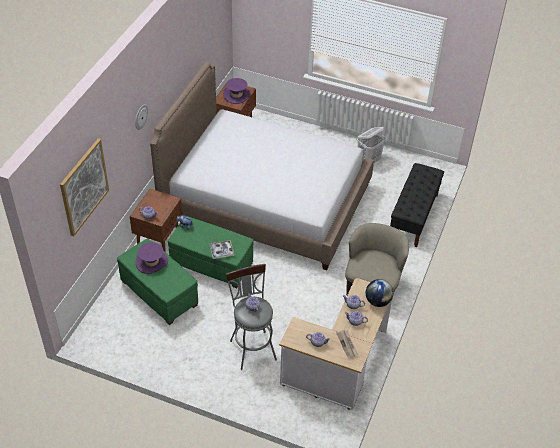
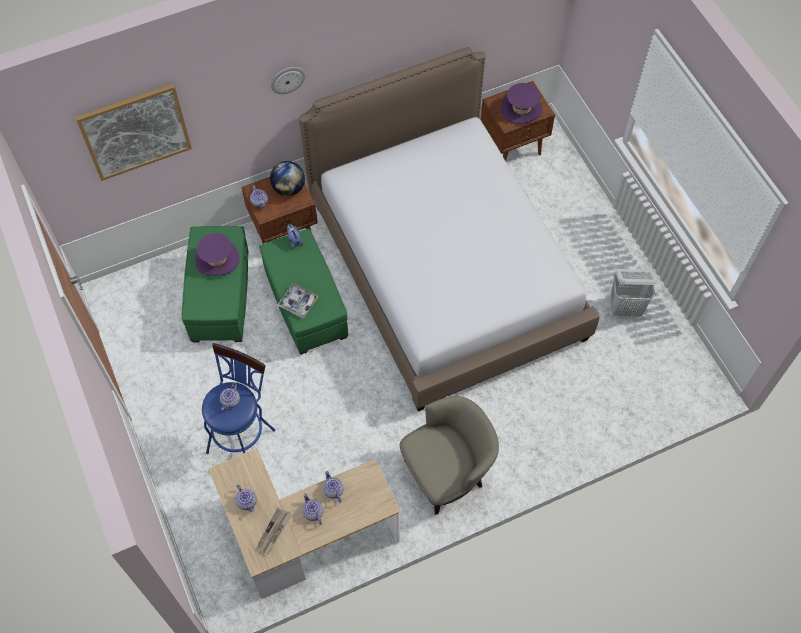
camera: 45 degrees right, 15 degrees up
grey stool [226,264,277,370] -> blue stool [202,343,275,454]
globe [366,279,393,307] -> globe moved to [270,161,305,196]
black bench [390,163,444,247] -> none

